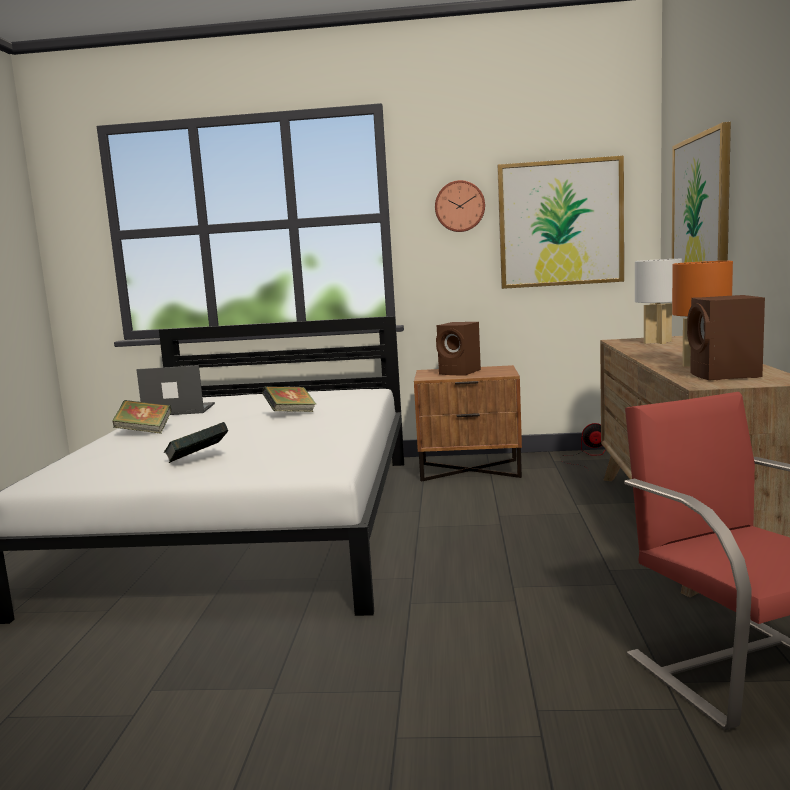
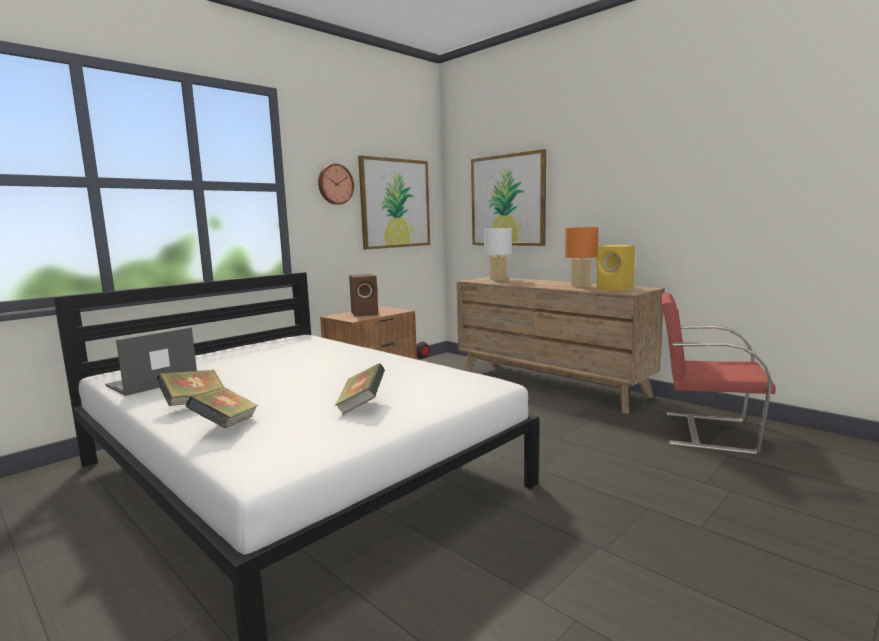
camera: 50 degrees left, 0 degrees up
book [262,386,316,412] -> book moved to [185,387,259,428]
brown speaker [687,295,765,380] -> yellow speaker [596,245,635,291]

